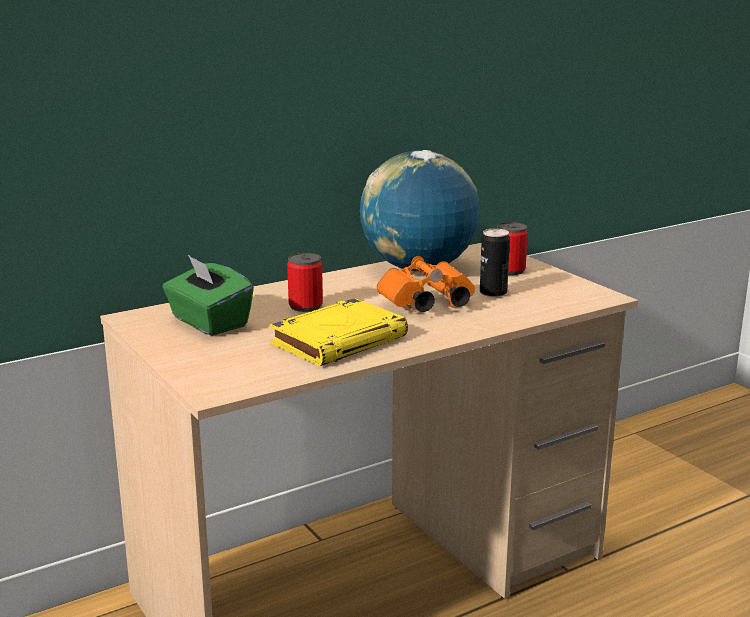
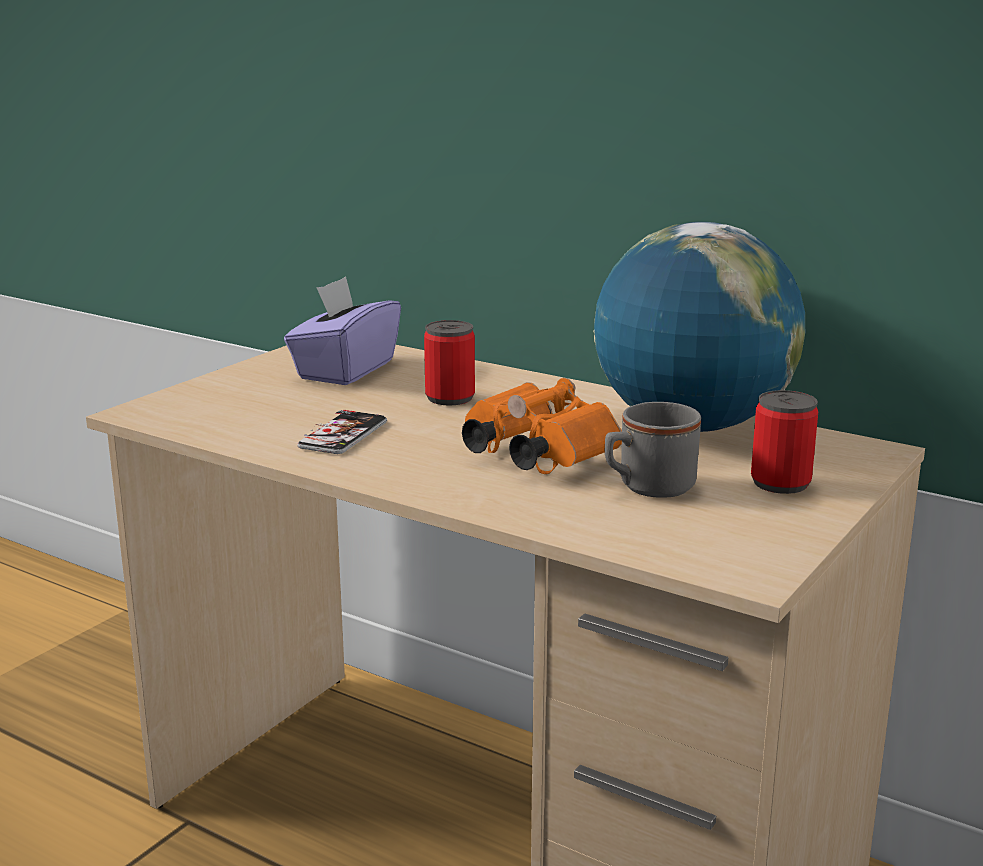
camera: 65 degrees right, 0 degrees up
green tissue box [162,255,254,336] -> purple tissue box [284,276,401,385]
yellow book [270,298,408,366] -> phone [297,410,387,454]
can [480,229,510,297] -> grey mug [605,402,701,498]

